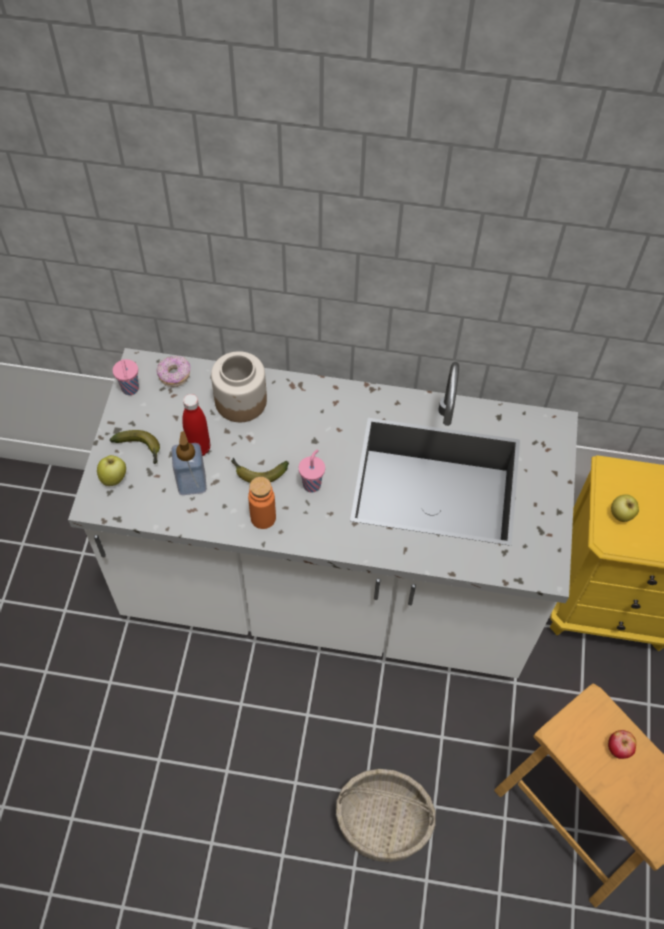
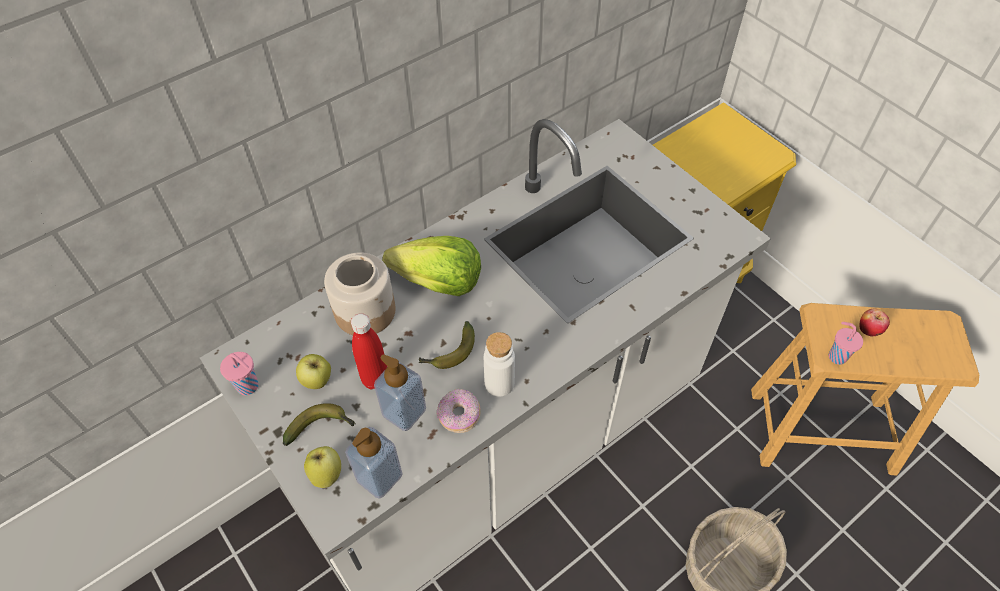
camera: 45 degrees left, 5 degrees down
donut [157,356,190,387] -> donut moved to [437,389,481,433]
orange bottle [248,477,276,529] -> white bottle [484,332,515,397]
pink cup [299,450,325,492] -> pink cup moved to [829,322,863,365]
apple [611,494,639,522] -> apple moved to [296,354,331,389]
none -> soap dispenser [345,427,403,499]
none -> lettuce [382,236,481,296]

